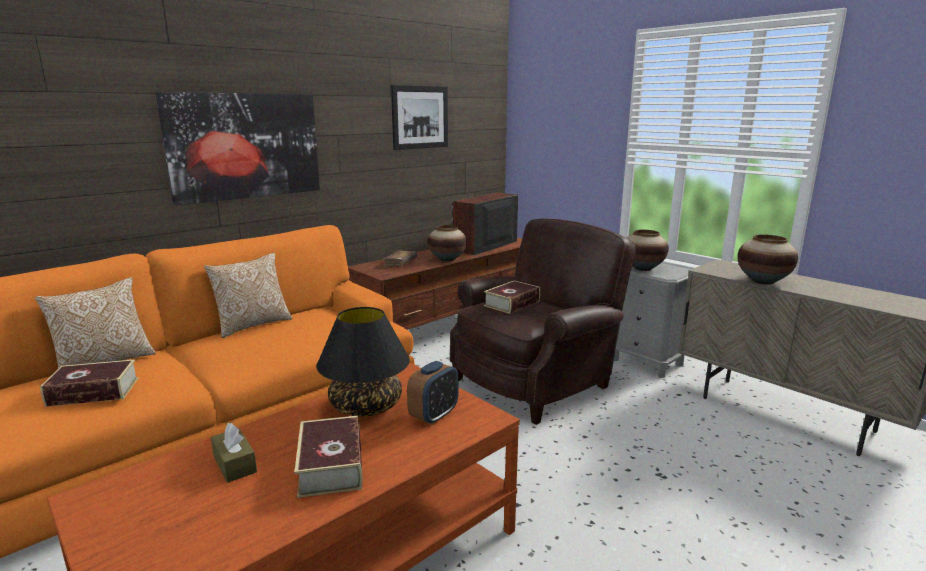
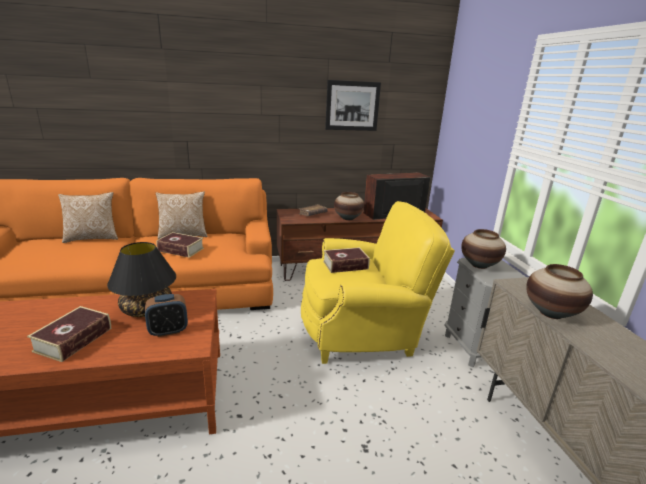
camera: 30 degrees right, 5 degrees up
book [40,359,138,407] -> book moved to [156,232,204,258]
picture [156,92,320,206] -> none
brown tissue box [211,423,257,483] -> none
brown armchair [450,219,636,425] -> yellow armchair [301,201,455,364]

